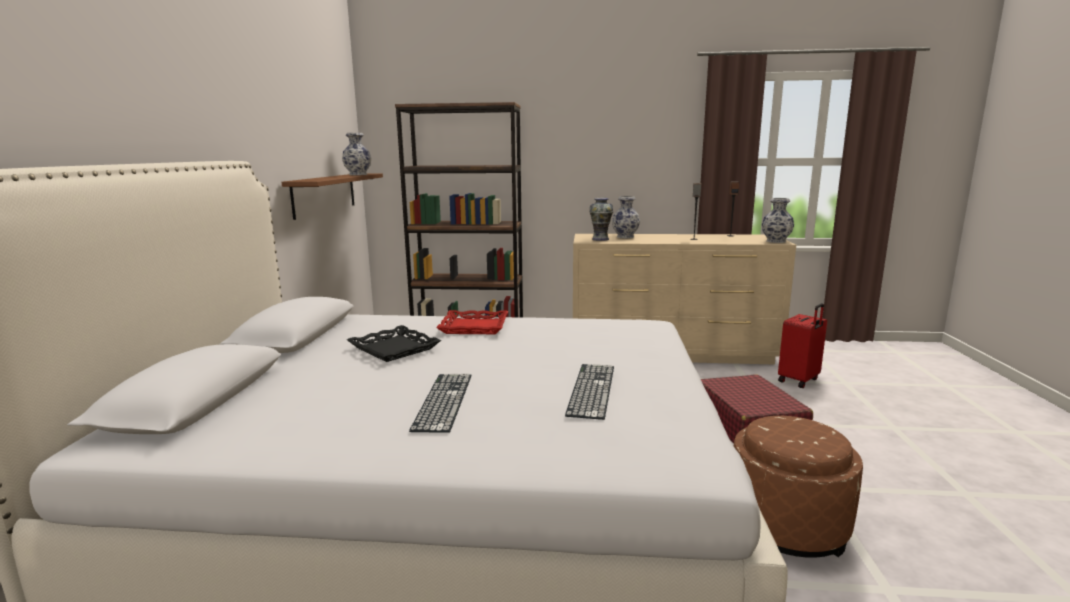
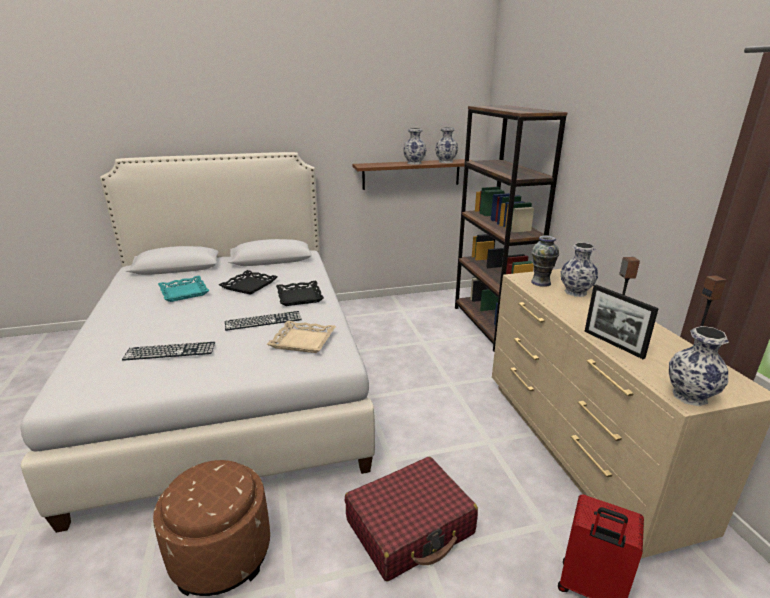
camera: 70 degrees right, 10 degrees up
keyboard [409,374,472,433] -> keyboard moved to [225,311,302,331]
red tray [436,310,508,334] -> black tray [276,281,324,306]
none -> turquoise tray [158,276,209,302]
none -> beige tray [267,321,336,353]
none -> vase [403,128,426,165]
none -> picture frame [584,285,659,359]

